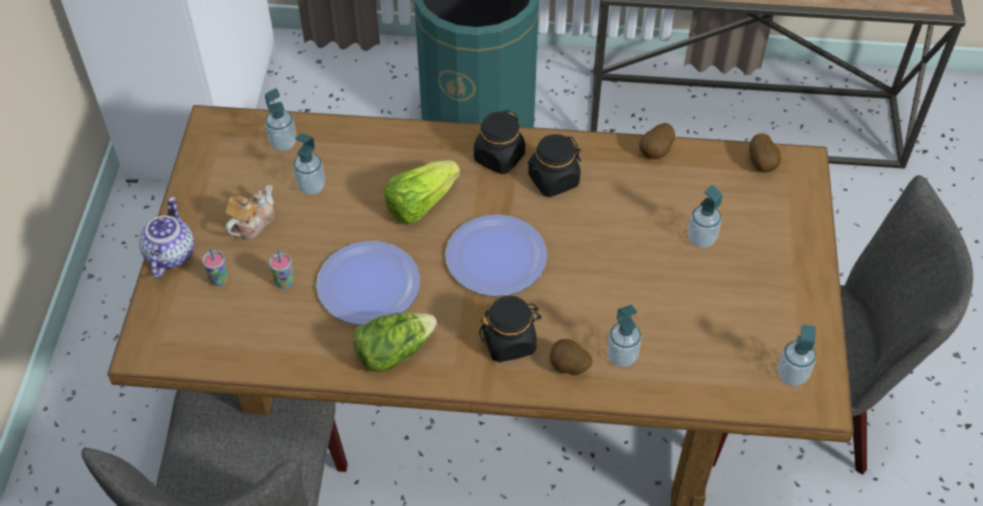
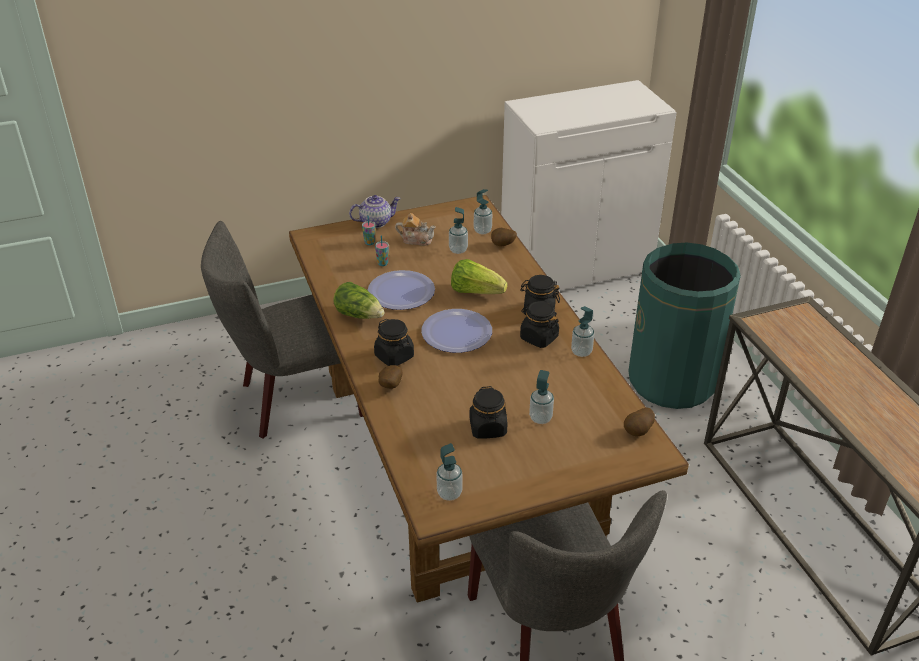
camera: 65 degrees right, 15 degrees down
soap dispenser [607,305,642,367] -> soap dispenser moved to [571,306,594,357]
potato [639,123,675,159] -> potato moved to [491,228,517,247]
none -> black jar [469,386,507,439]

